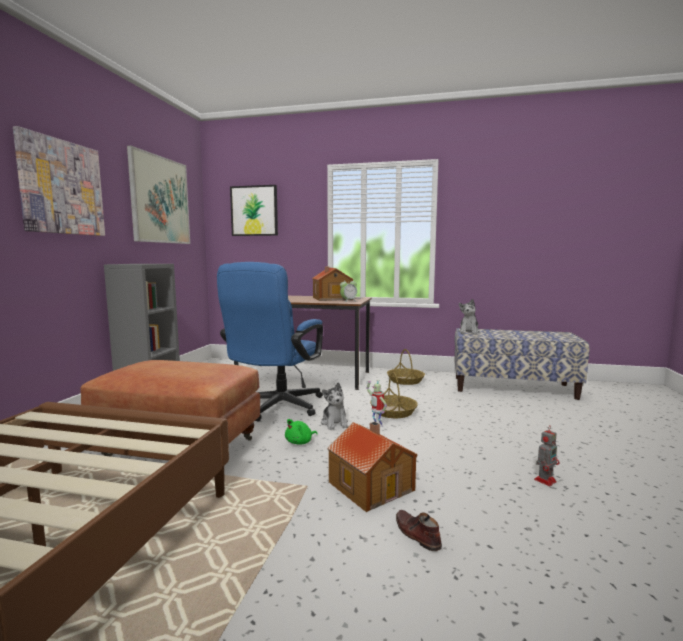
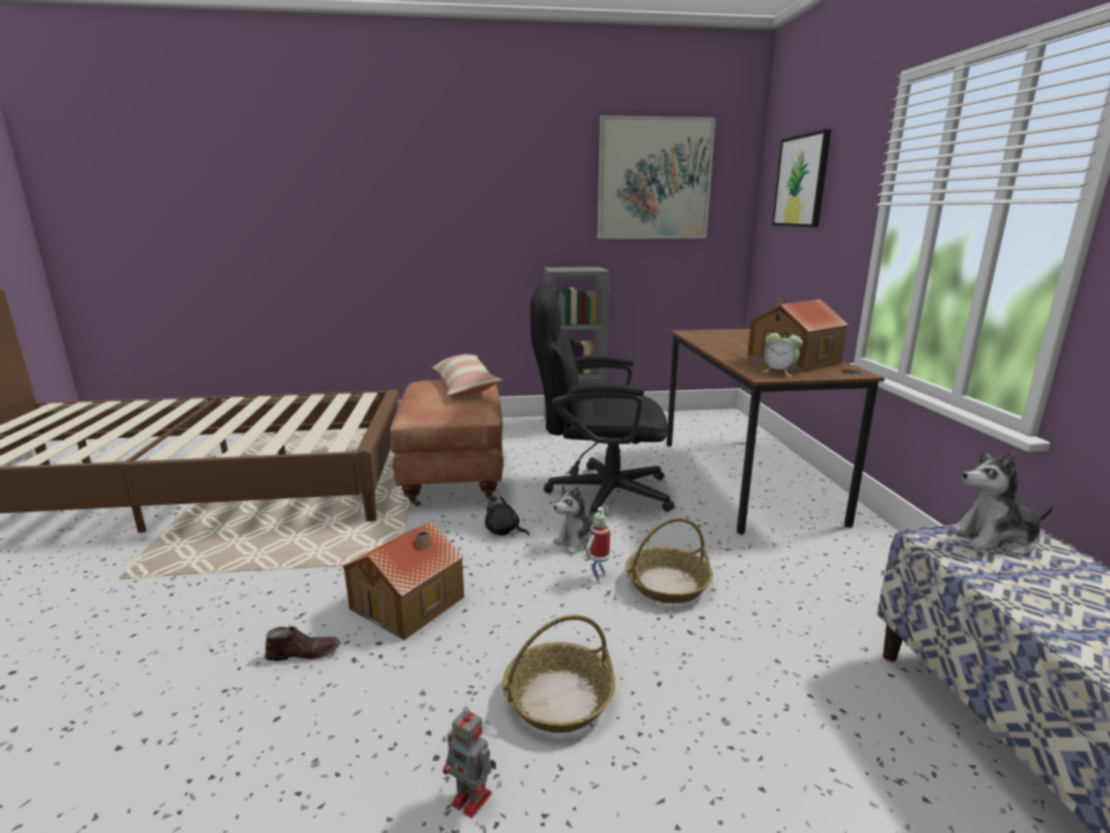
camera: 70 degrees right, 10 degrees up
picture [13,126,105,236] -> none
blue office chair [217,262,323,422] -> black office chair [530,283,675,516]
green plush toy [285,419,318,445] -> black plush toy [485,497,530,537]
basket [387,349,425,385] -> basket moved to [502,615,616,733]
brown shoe [396,510,442,551] -> brown shoe turned 45 degrees clockwise [265,626,341,661]
none -> pillow [432,354,503,396]

